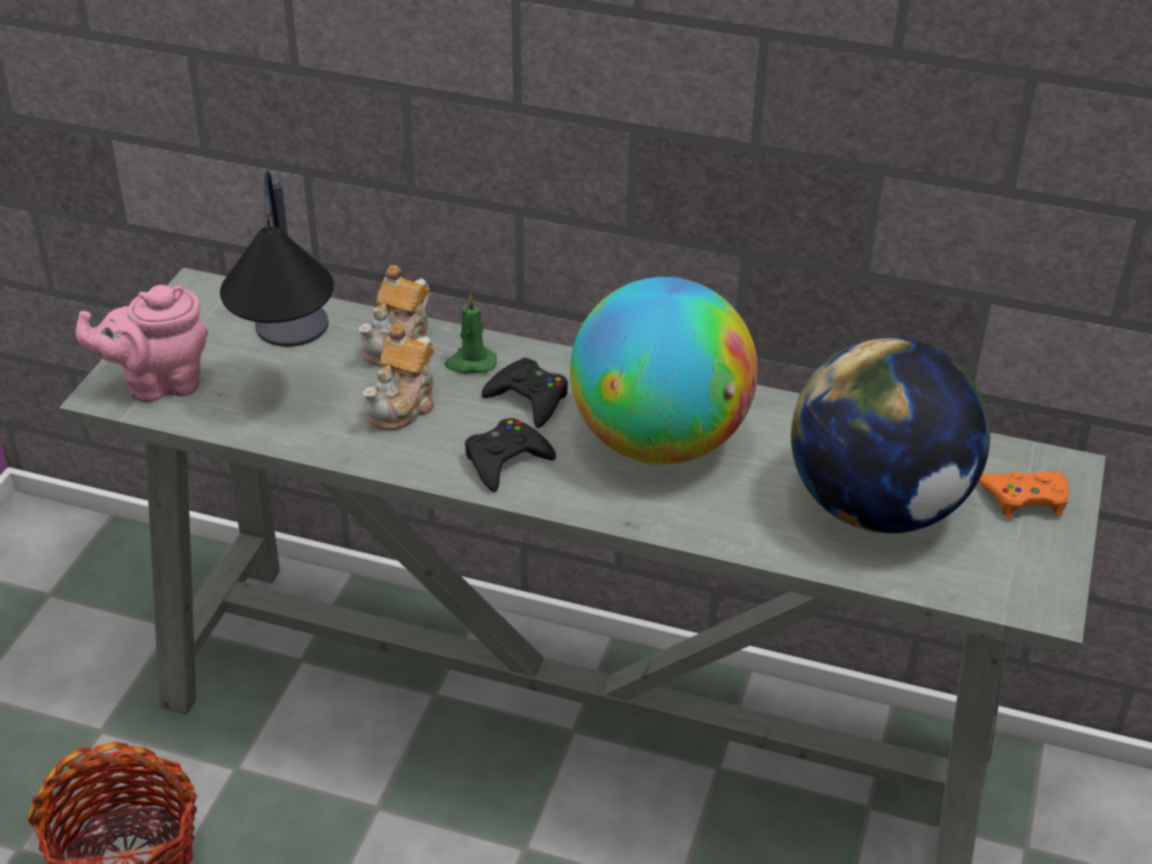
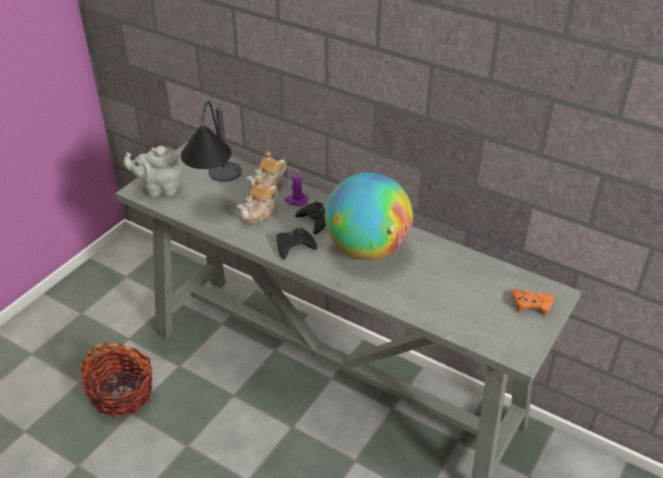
camera: 15 degrees right, 0 degrees up
pink teapot [76,285,208,402] -> grey teapot [123,146,182,197]
green candle [445,294,497,374] -> purple candle [284,169,309,206]
globe [791,337,990,533] -> none

